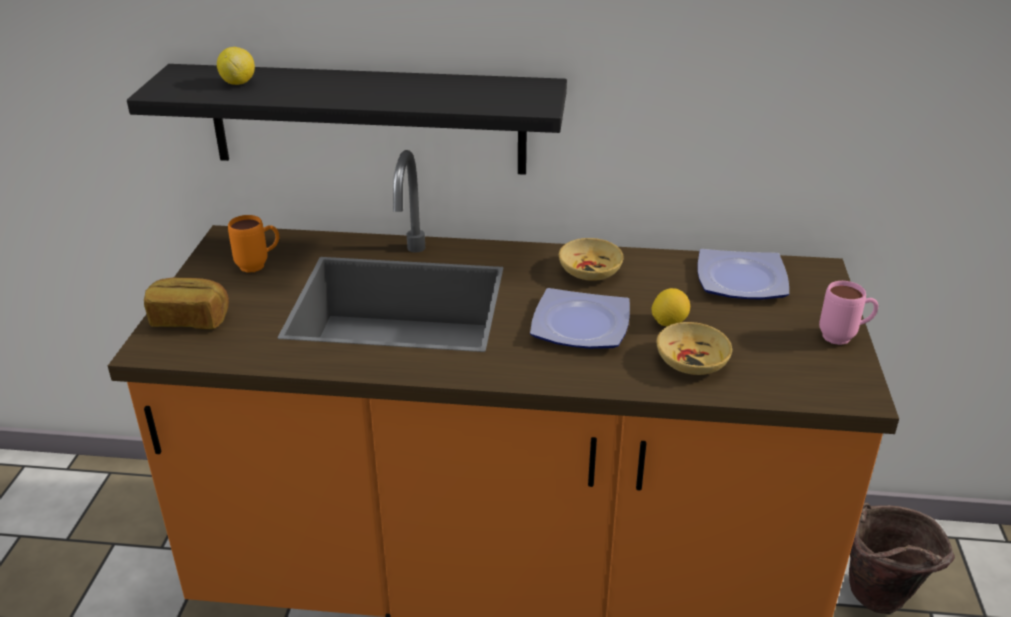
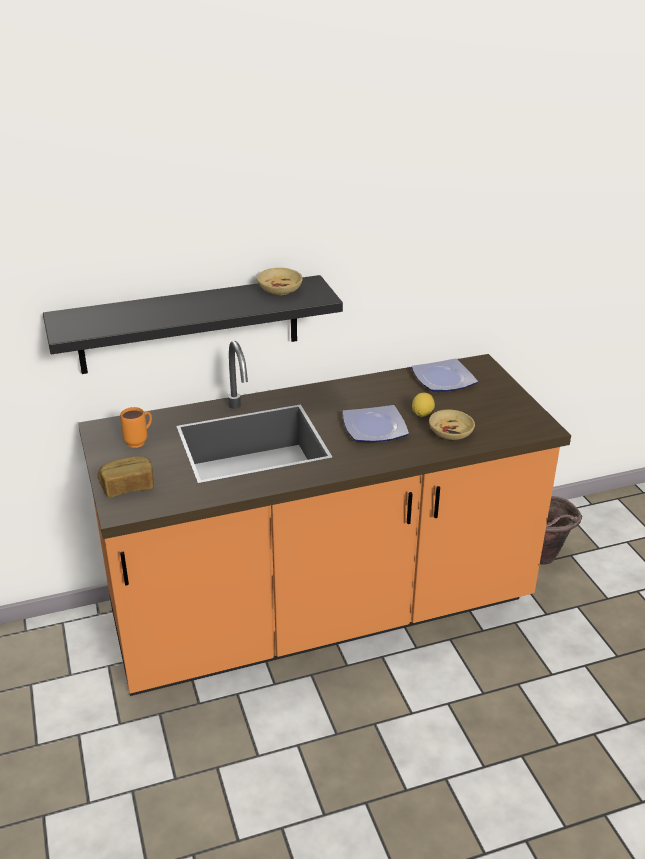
camera: 25 degrees left, 0 degrees up
lemon [217,47,255,85] -> none
beige bowl [559,238,624,281] -> beige bowl moved to [257,268,303,295]
pink mug [819,281,878,345] -> none

